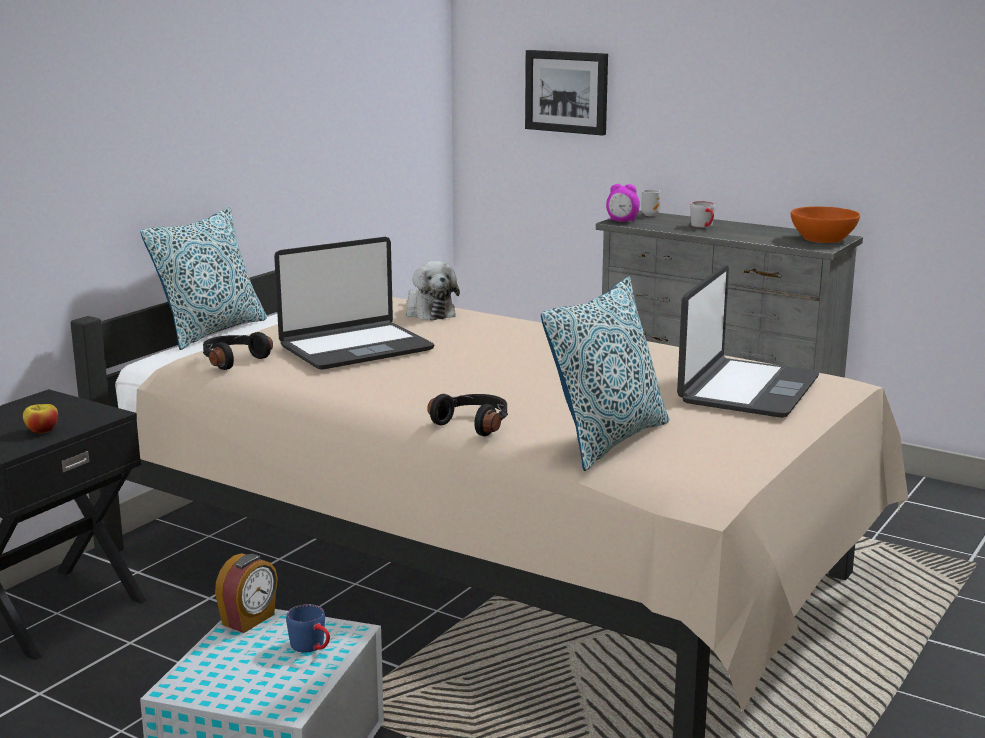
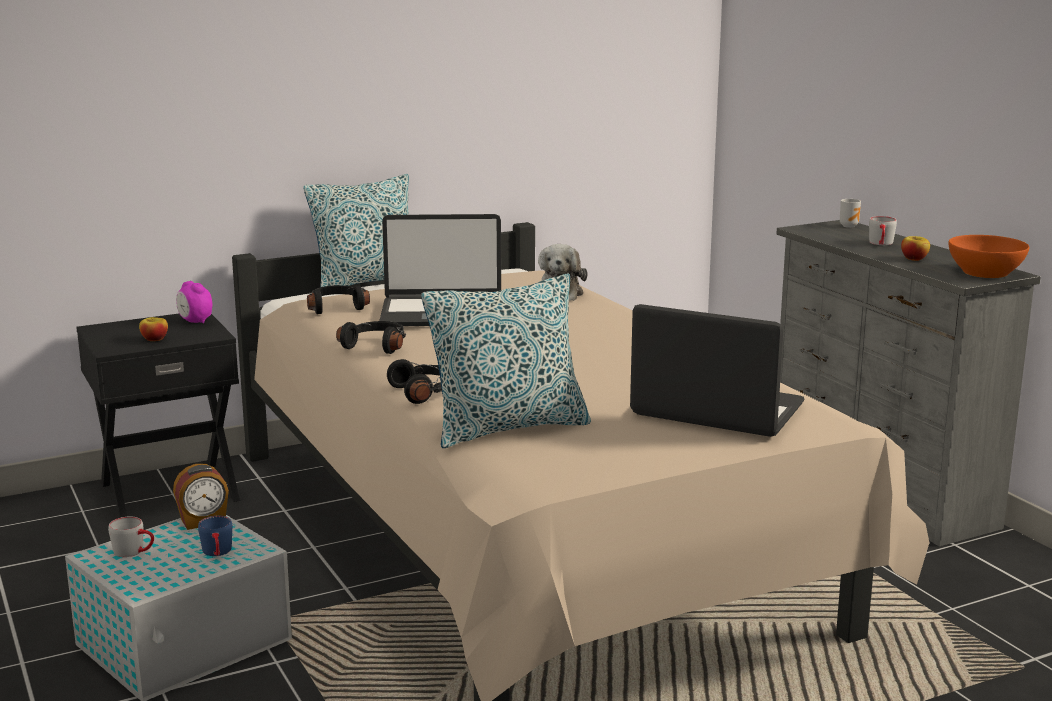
camera: 30 degrees right, 0 degrees up
picture [525,50,608,136] -> none
alarm clock [606,184,640,222] -> alarm clock moved to [176,281,212,324]
laptop [677,265,819,418] -> laptop turned 120 degrees counterclockwise [630,304,804,437]
none -> grey mug [108,517,154,557]
none -> black headphones [336,321,406,354]
none -> apple [901,236,930,261]

